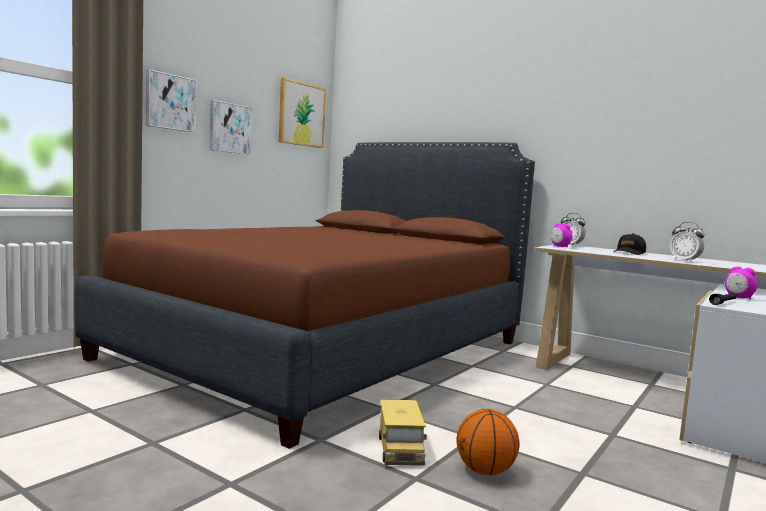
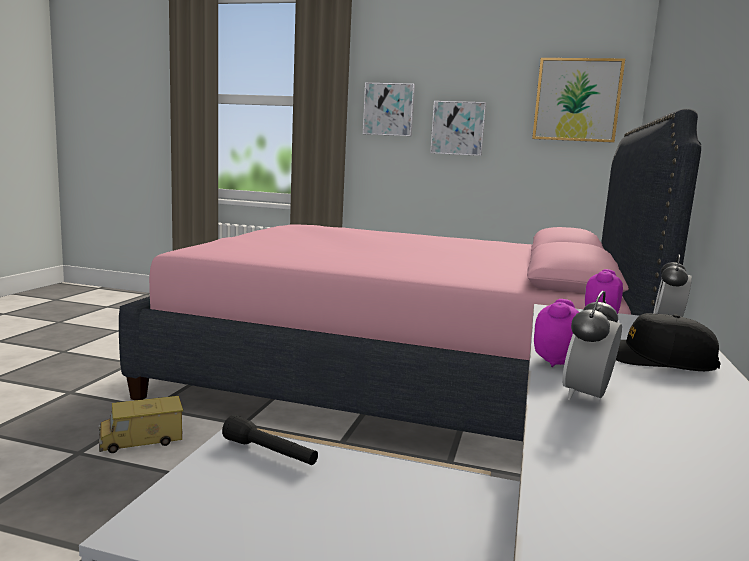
camera: 70 degrees right, 5 degrees up
brown bed [74,142,535,449] -> pink bed [119,108,701,441]
basketball [456,409,520,475] -> none
alarm clock [725,266,757,299] -> alarm clock moved to [534,299,579,367]

